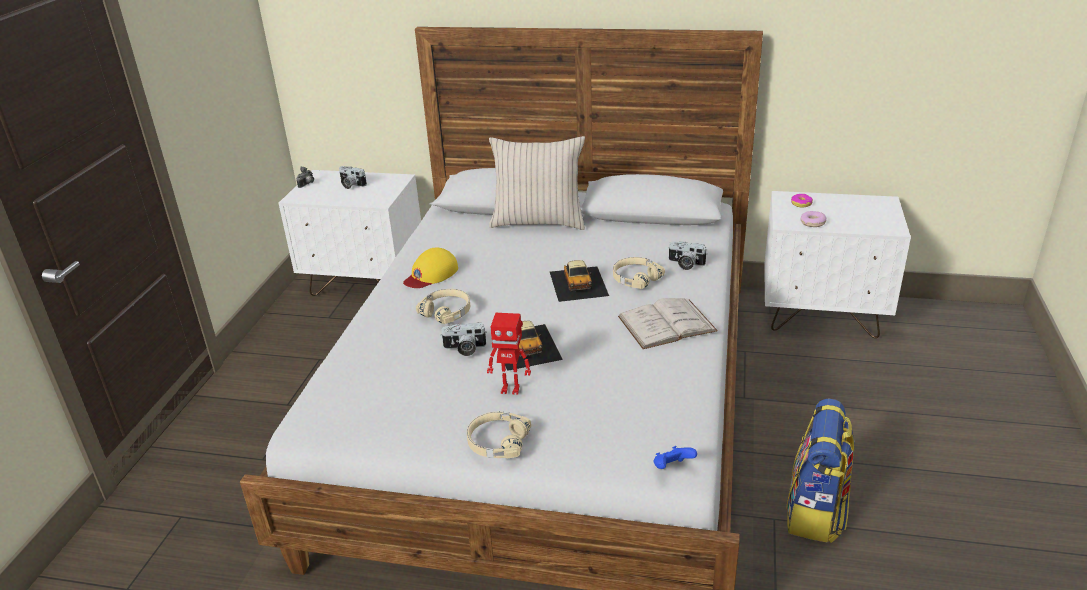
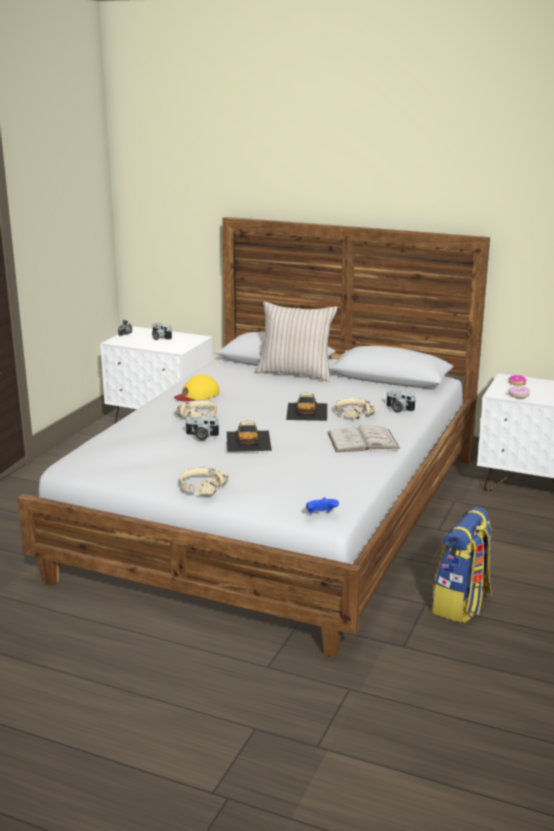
camera: 10 degrees right, 10 degrees down
toy robot [487,313,531,395] -> none

